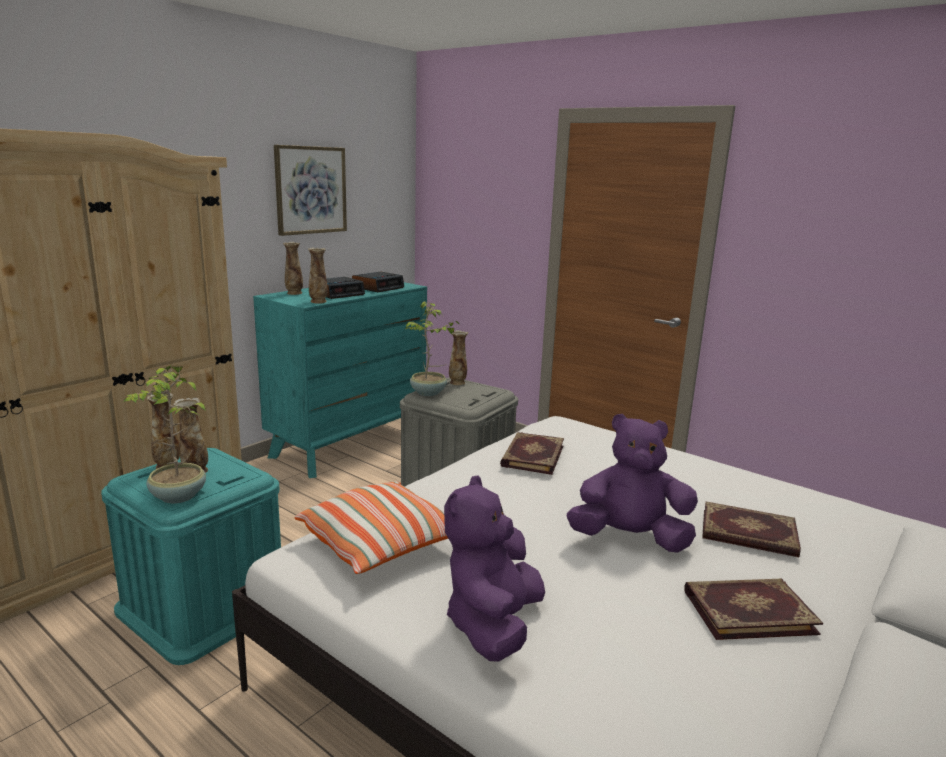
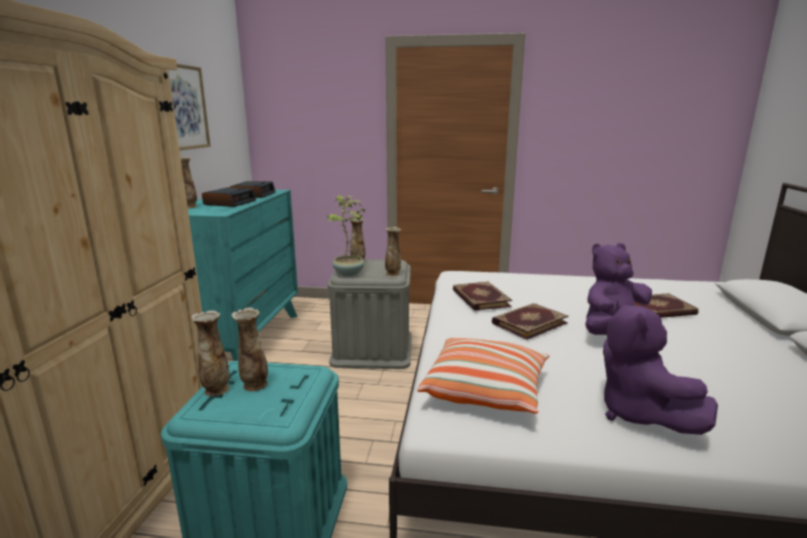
camera: 30 degrees left, 0 degrees up
potted plant [123,364,206,503] -> none
vase [308,248,328,303] -> vase moved to [385,227,401,276]
book [684,579,823,640] -> book moved to [492,303,568,340]

